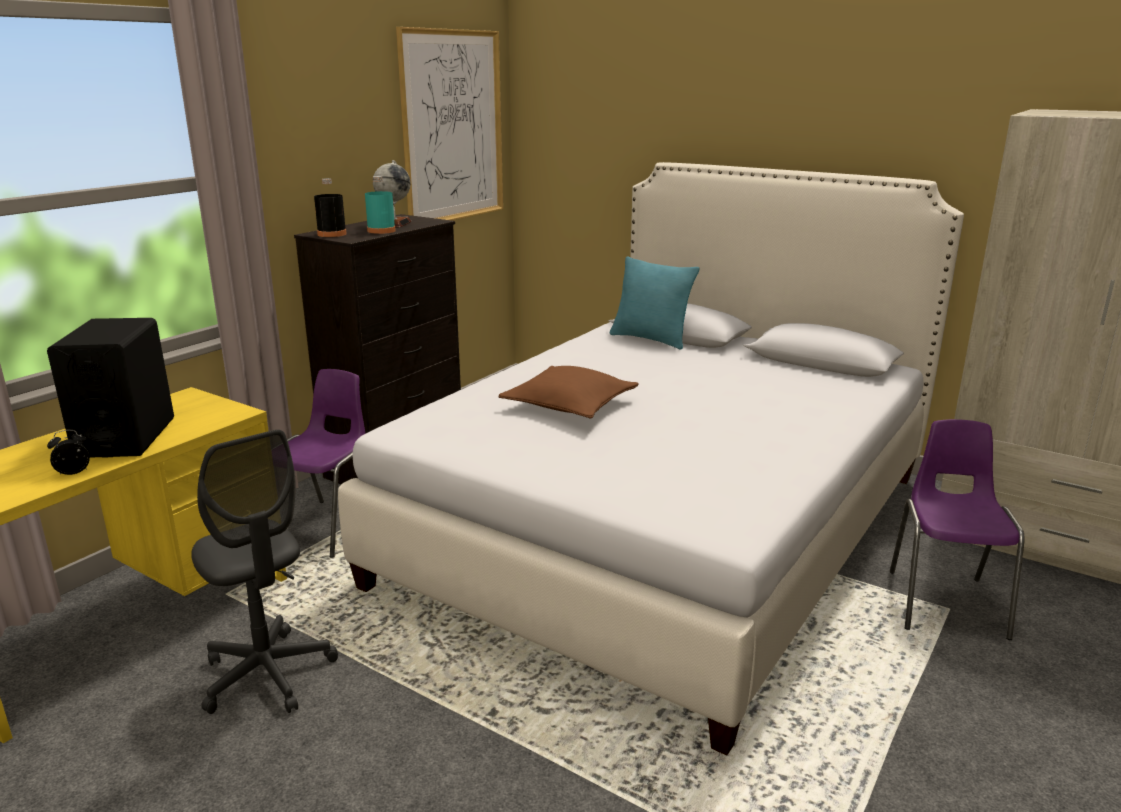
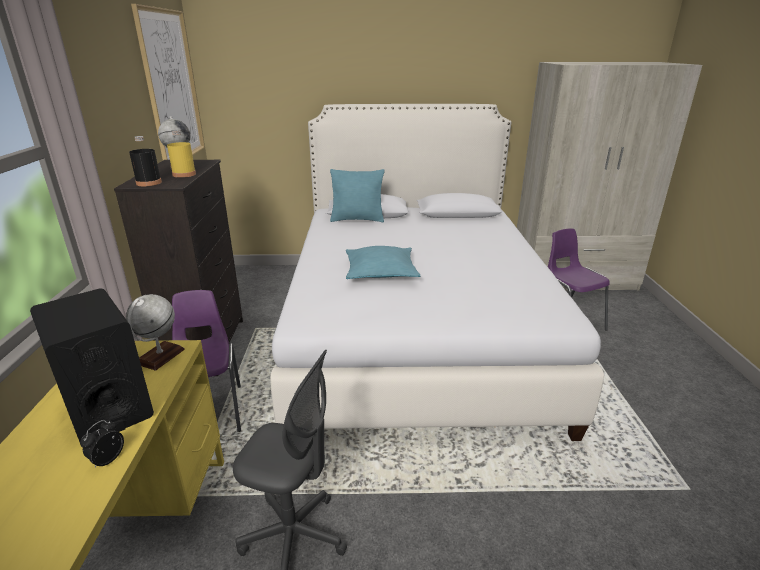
camera: 35 degrees left, 5 degrees up
turquoise bottle [365,176,396,234] -> yellow bottle [167,130,196,178]
brown pillow [498,366,639,418] -> turquoise pillow [346,246,420,279]
none -> globe [126,294,185,371]

